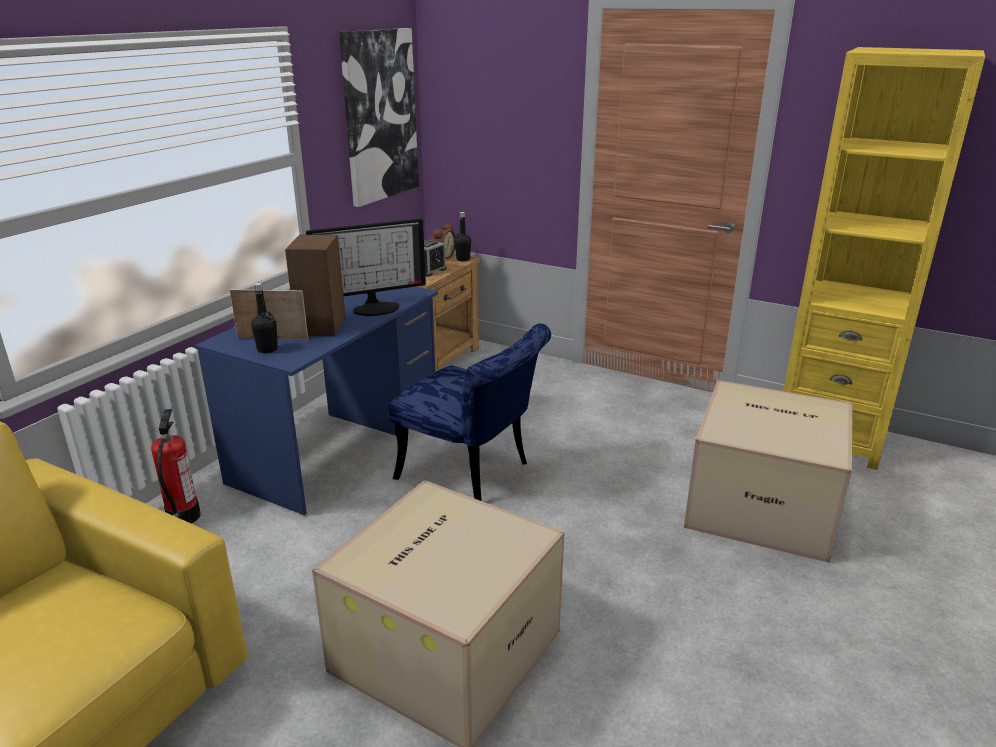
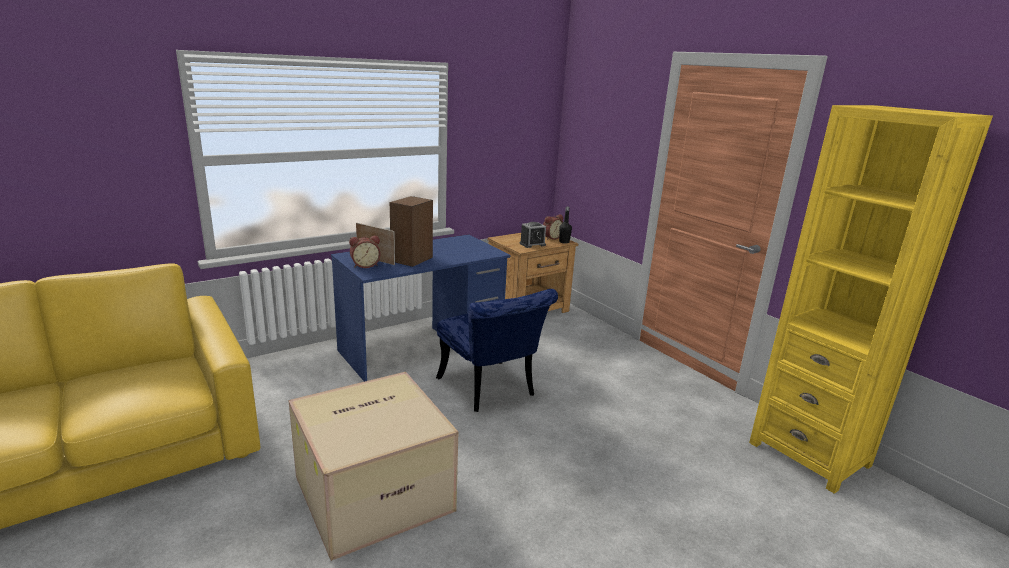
camera: 25 degrees right, 5 degrees down
fire extinguisher [151,409,201,524] -> none
black bottle [251,283,278,353] -> alarm clock [349,236,381,268]
monitor [306,218,426,316] -> none
picture [339,28,419,207] -> none
cardboard box [684,380,853,563] -> none

